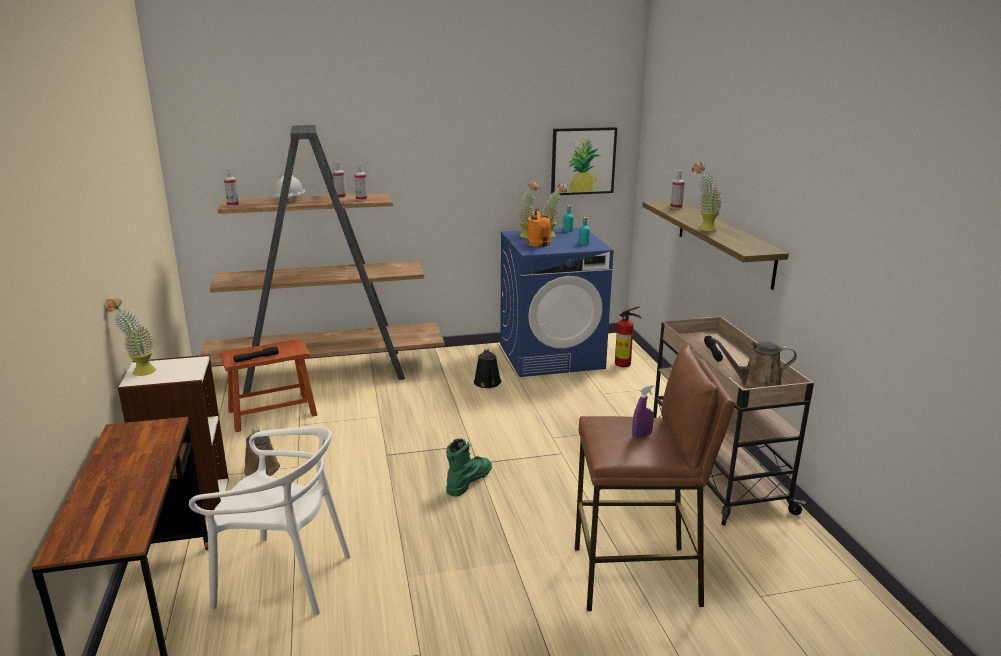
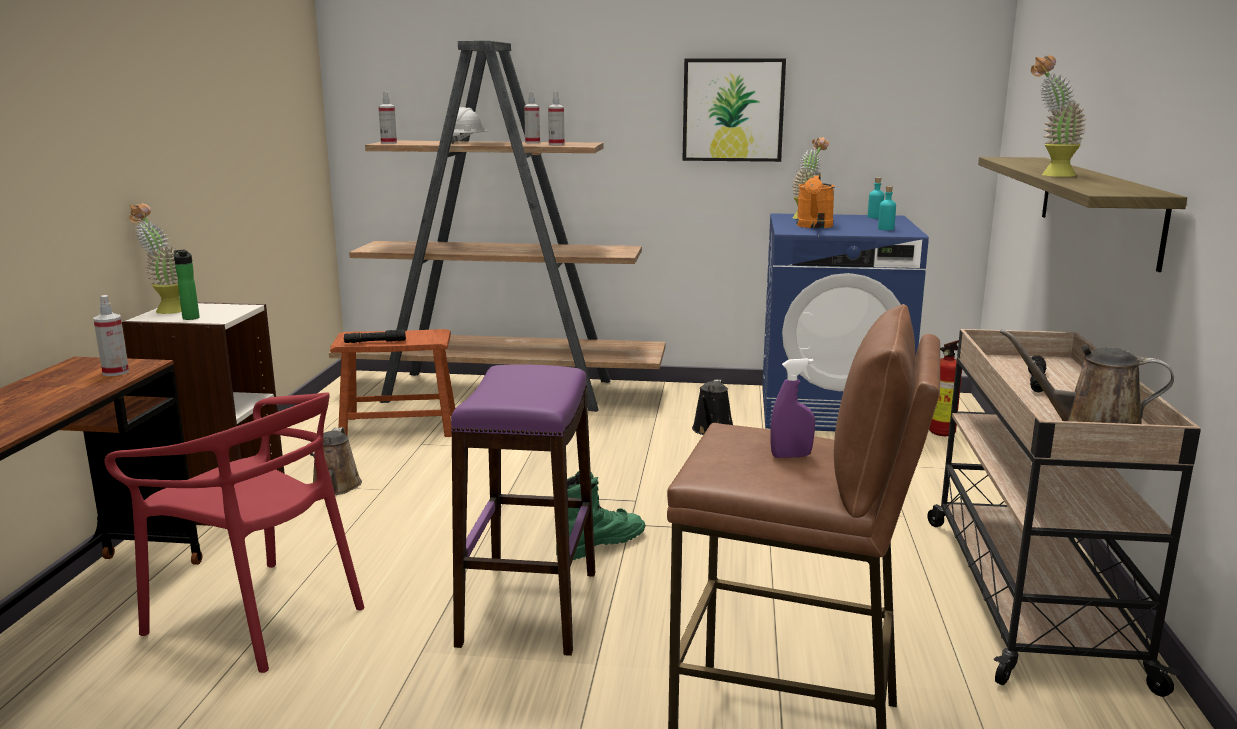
camera: 20 degrees right, 5 degrees down
white chair [189,427,351,615] -> red chair [104,392,364,673]
potted plant [541,184,567,237] -> none
picture [551,127,617,195] -> picture moved to [682,58,786,162]
spray bottle [670,170,685,209] -> spray bottle moved to [94,295,129,376]
none -> bottle [174,250,200,320]
none -> purple stool [451,364,595,656]

